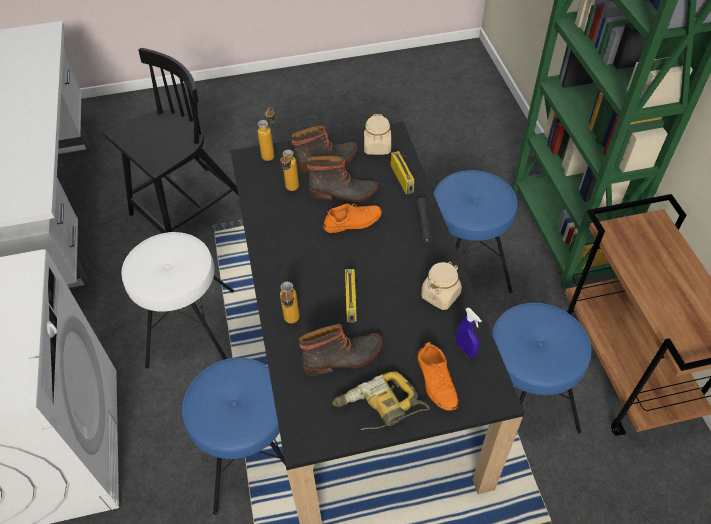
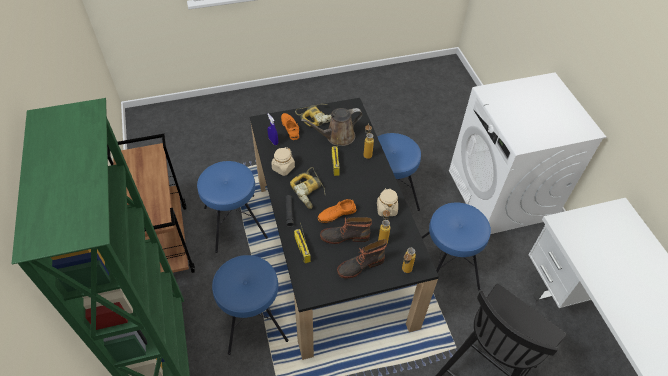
camera: 175 degrees right, 0 degrees up
white stool [121,232,234,369] -> blue stool [422,203,491,290]
boot [299,324,382,376] -> brown watering can [301,108,363,146]
beige jar [364,114,391,155] -> beige jar moved to [377,188,398,216]
none -> power drill [290,167,325,209]

